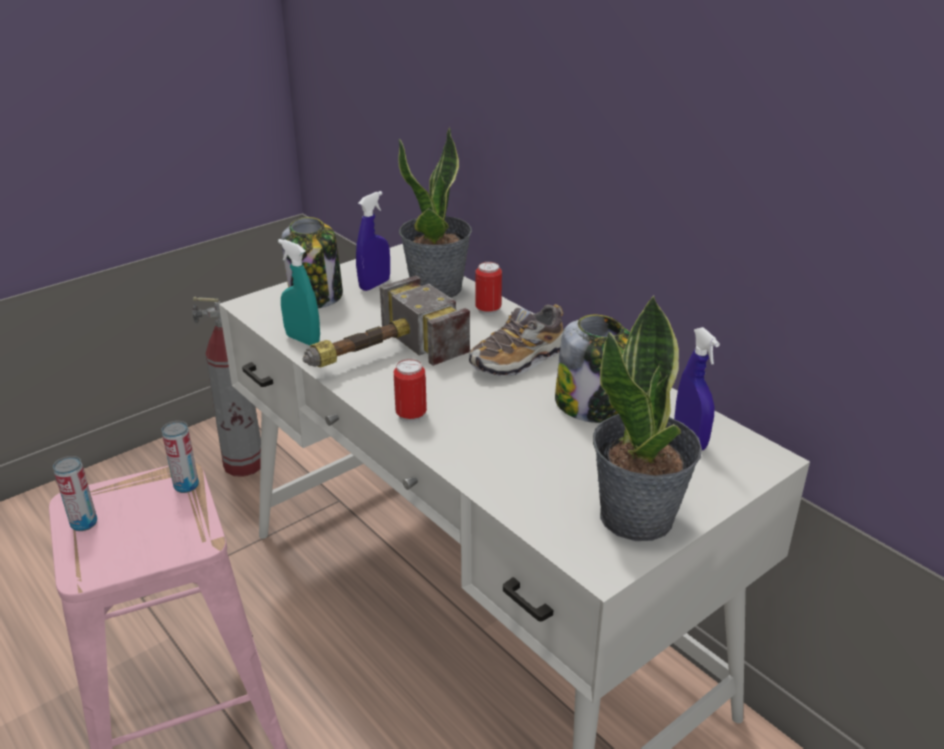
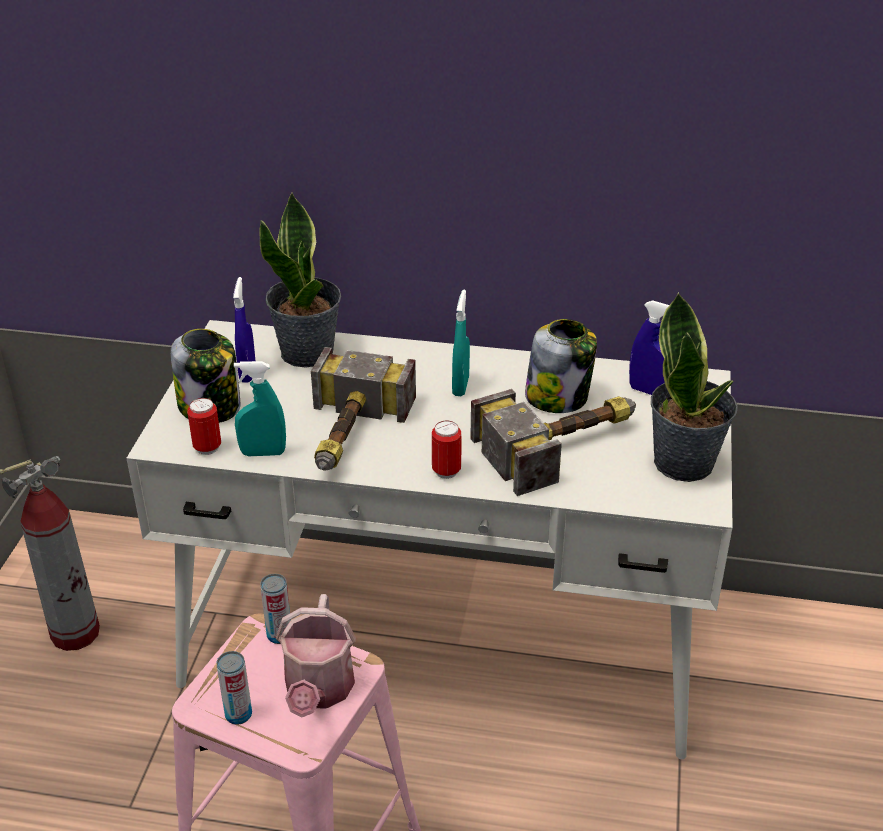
camera: 40 degrees left, 5 degrees up
shoe [469,304,564,376] -> turquoise spray bottle [452,290,470,396]
can [475,262,502,315] -> can moved to [187,398,221,455]
none -> watering can [276,594,356,718]
none -> hammer [470,389,636,496]

